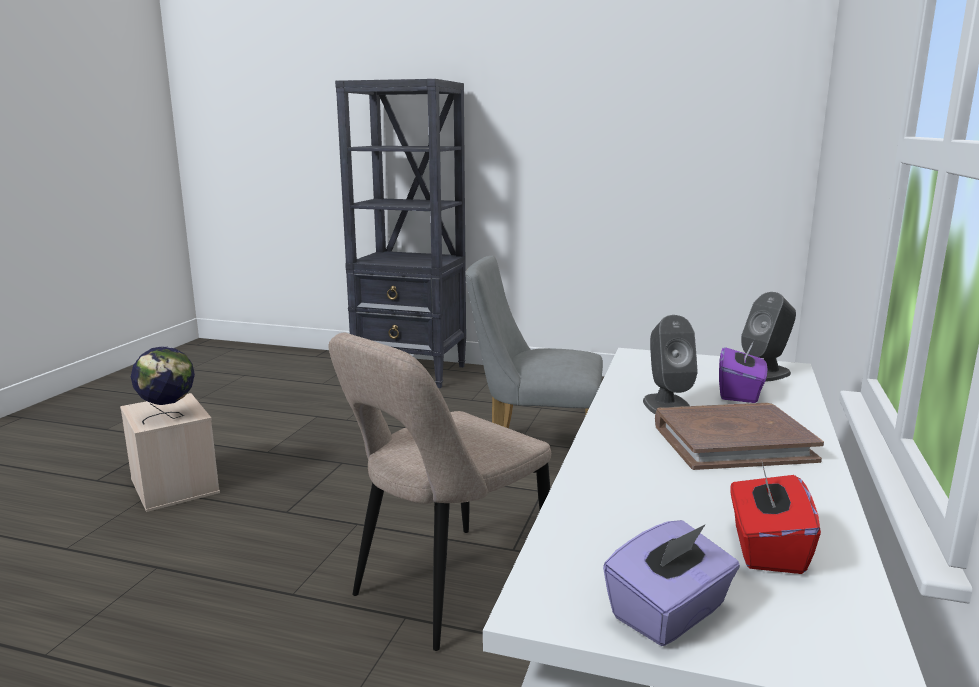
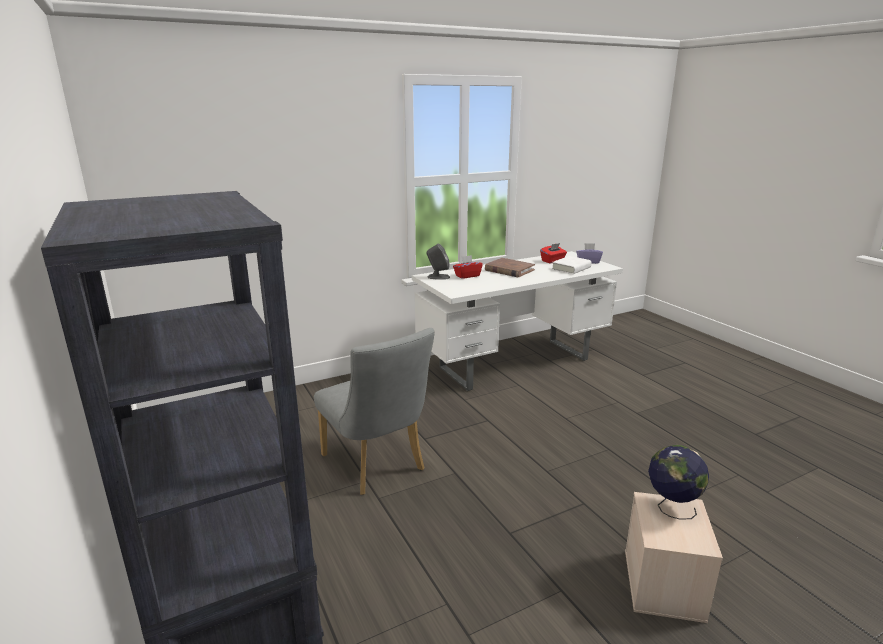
camera: 135 degrees left, 5 degrees up
beige chair [329,332,551,651] -> none
grey speaker [643,315,698,414] -> none
purple tissue box [719,340,767,403] -> red tissue box [453,255,483,279]
none -> white book [552,256,592,274]

